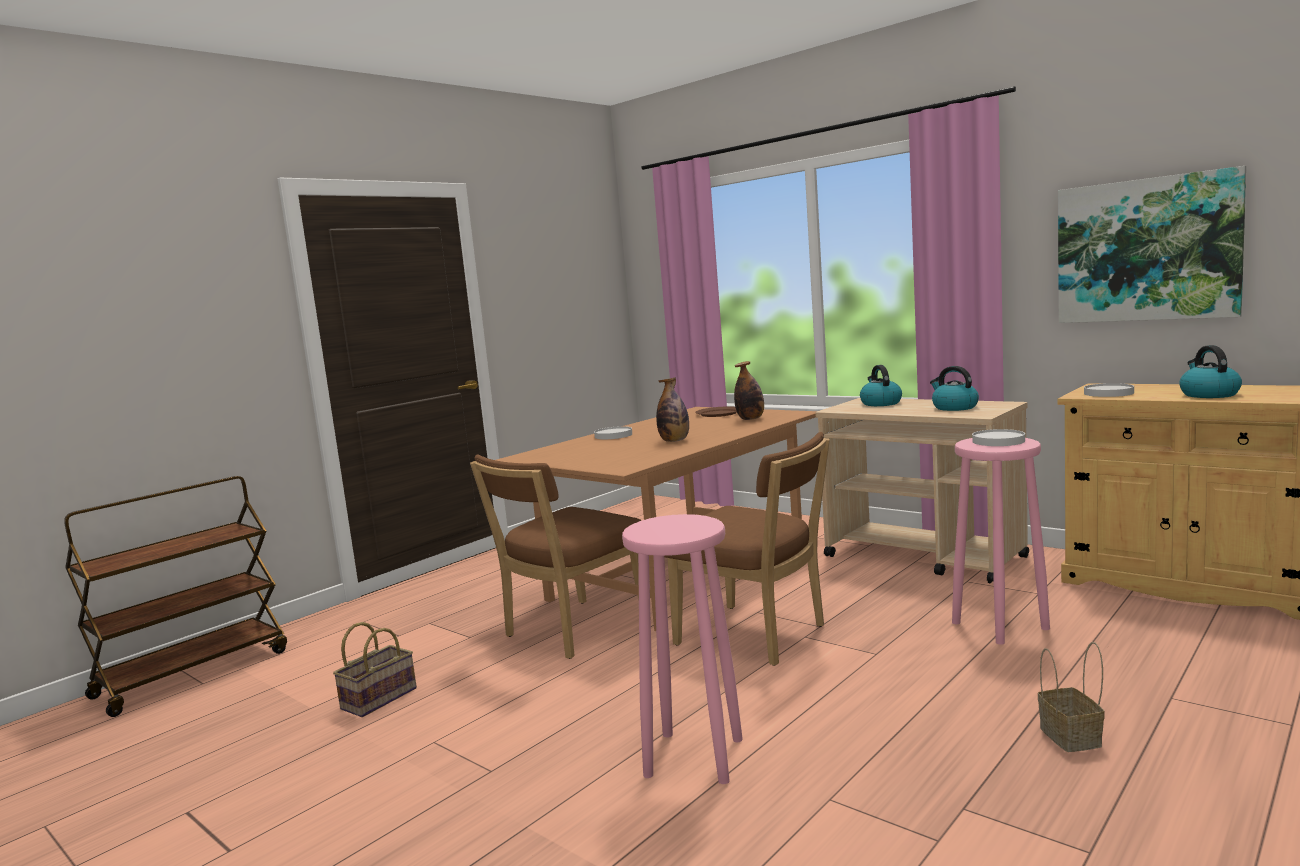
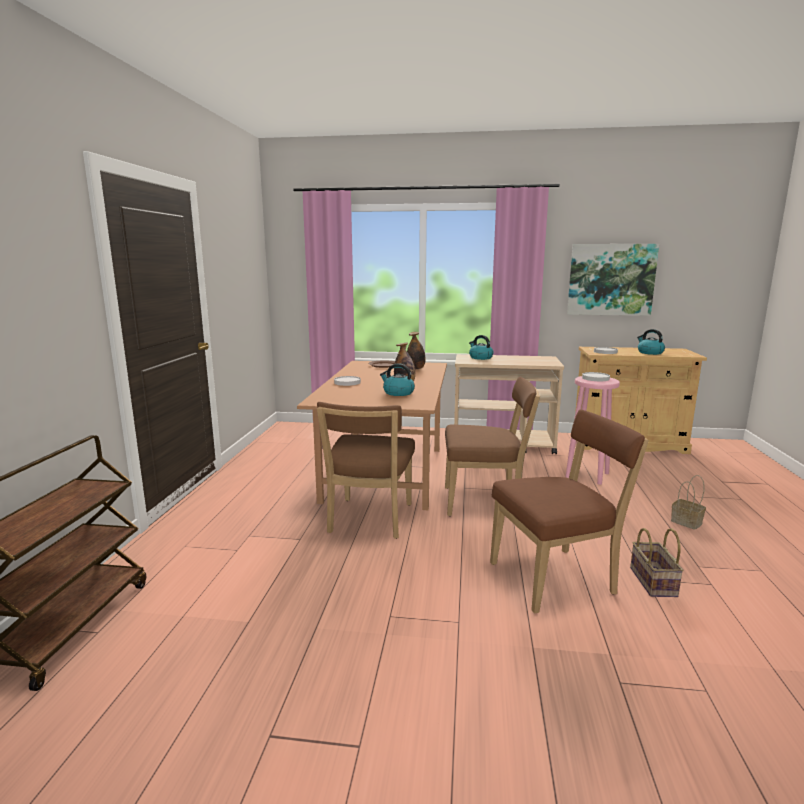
camera: 35 degrees left, 5 degrees up
basket [333,622,417,717] -> basket moved to [630,528,684,597]
pink stool [622,514,743,784] -> brown chair [490,409,649,613]
kettle [930,366,979,411] -> kettle moved to [380,363,415,396]

